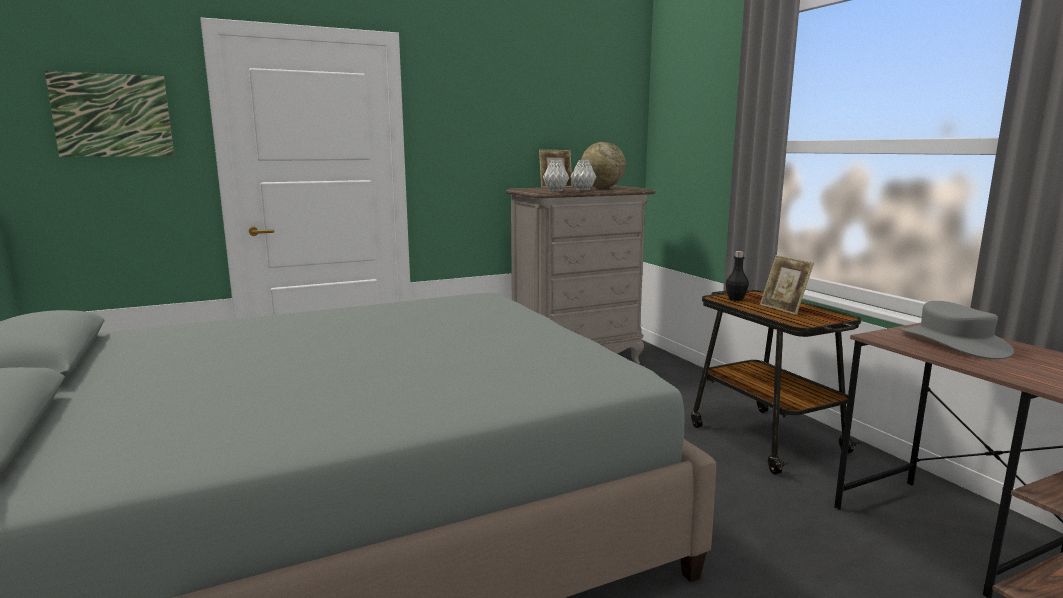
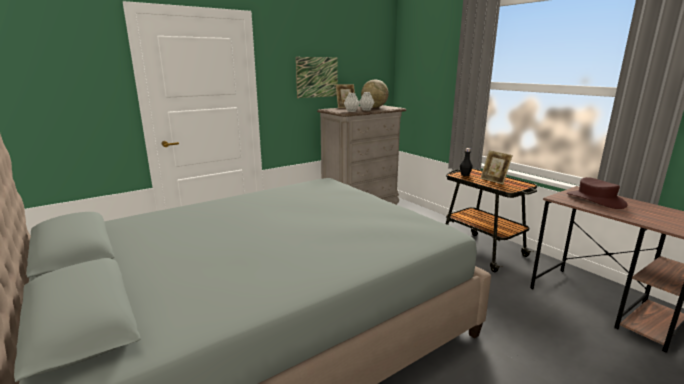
camera: 10 degrees left, 5 degrees up
picture [45,71,174,157] -> picture moved to [296,57,338,98]
grey hat [900,301,1014,359] -> brown hat [567,177,628,209]

